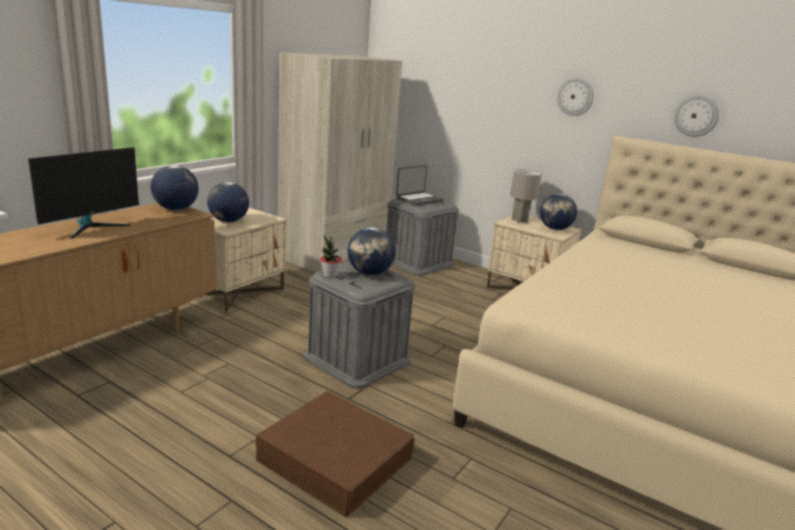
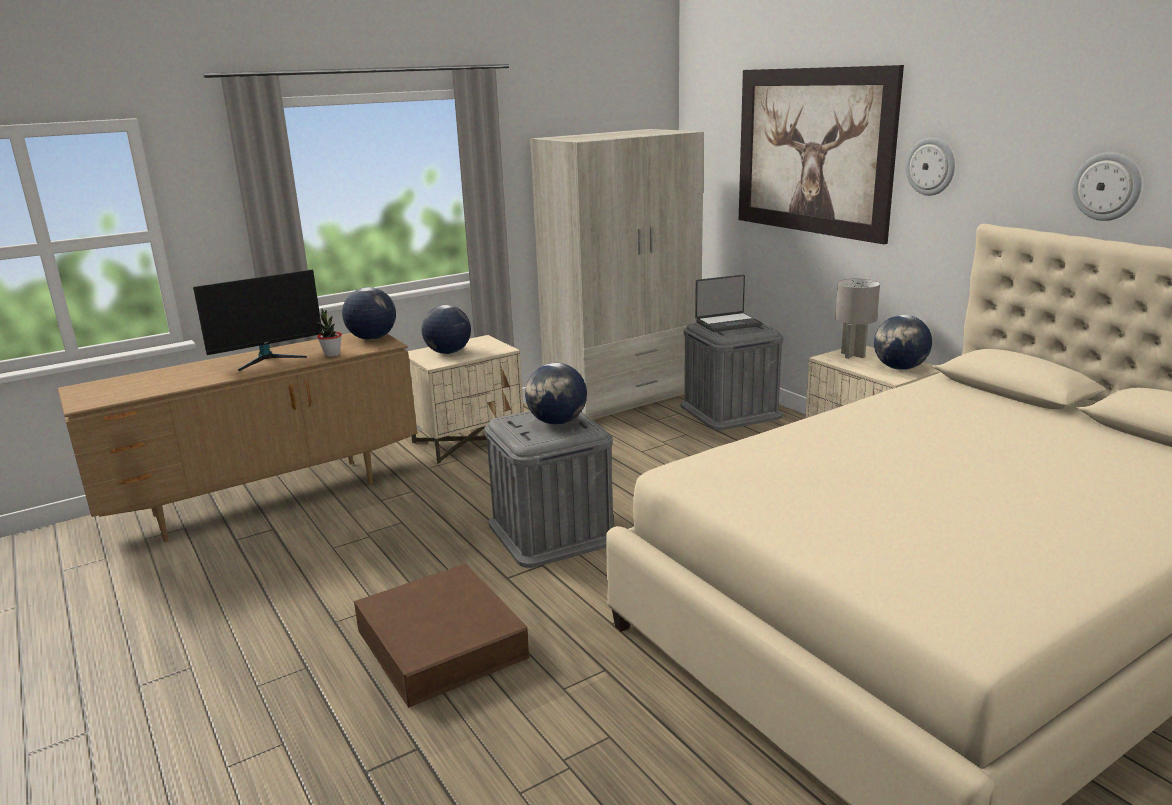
camera: 25 degrees right, 0 degrees up
potted plant [321,235,342,278] -> potted plant moved to [316,309,342,357]
none -> picture [739,65,904,244]

